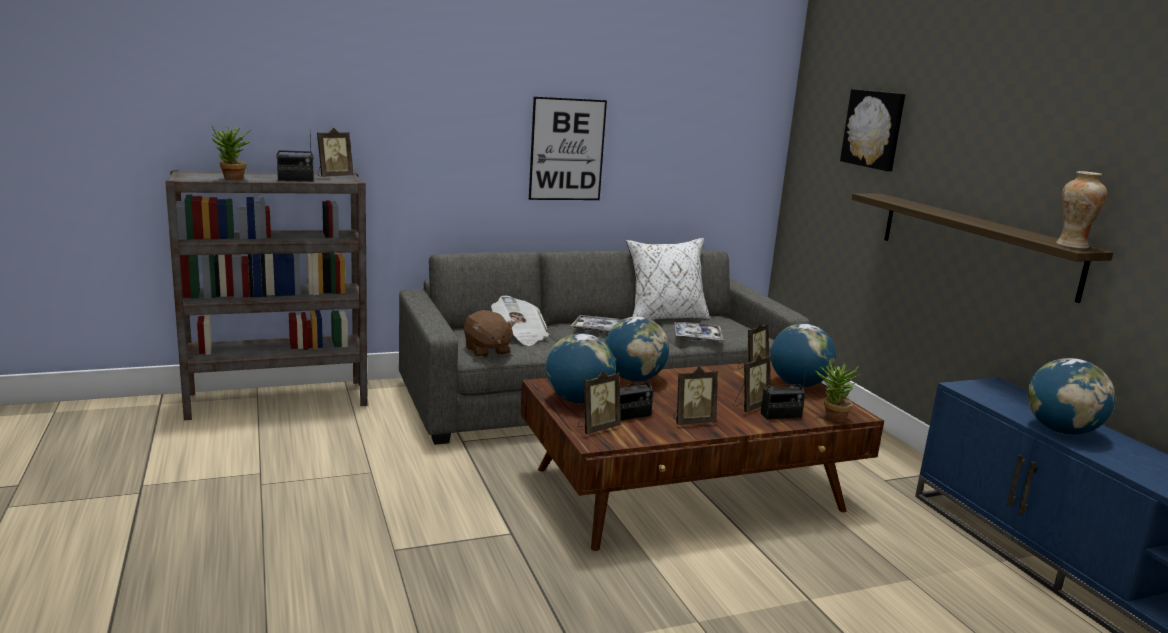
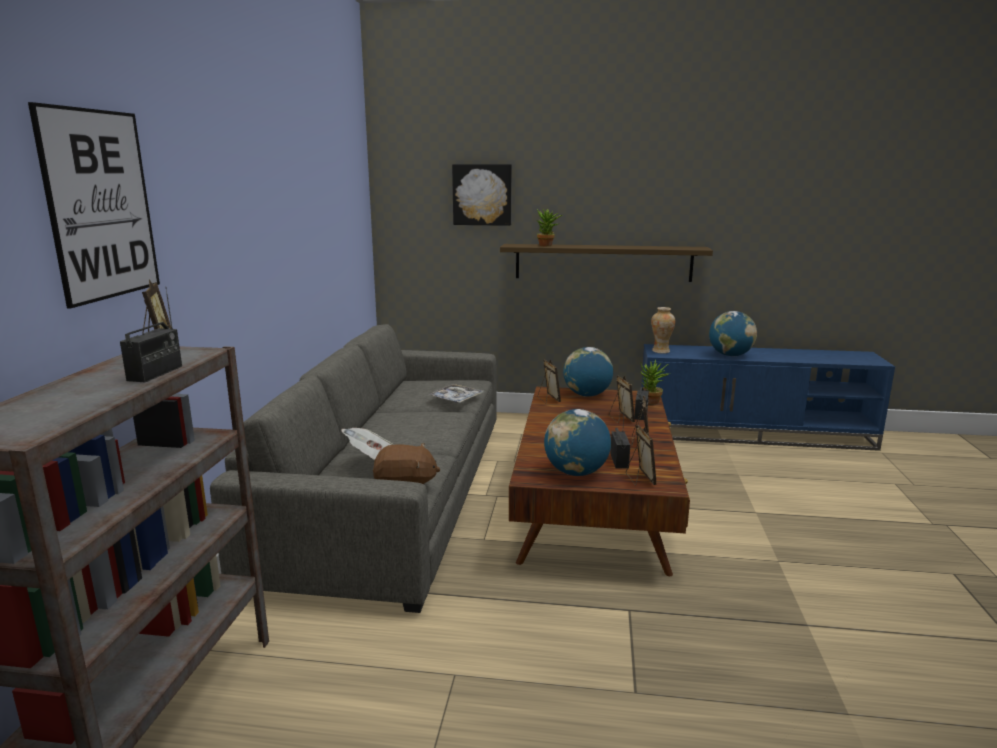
camera: 60 degrees left, 0 degrees up
potted plant [211,126,251,180] -> potted plant moved to [537,209,563,246]
picture [529,97,607,200] -> picture moved to [28,102,160,308]
tray [571,315,623,333] -> none
globe [605,316,669,381] -> none
white pillow [626,238,710,320] -> none
vase [1056,171,1107,249] -> vase moved to [651,307,675,353]

